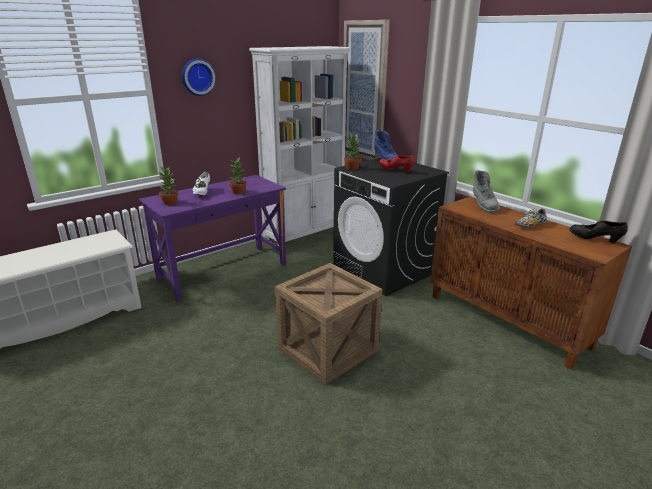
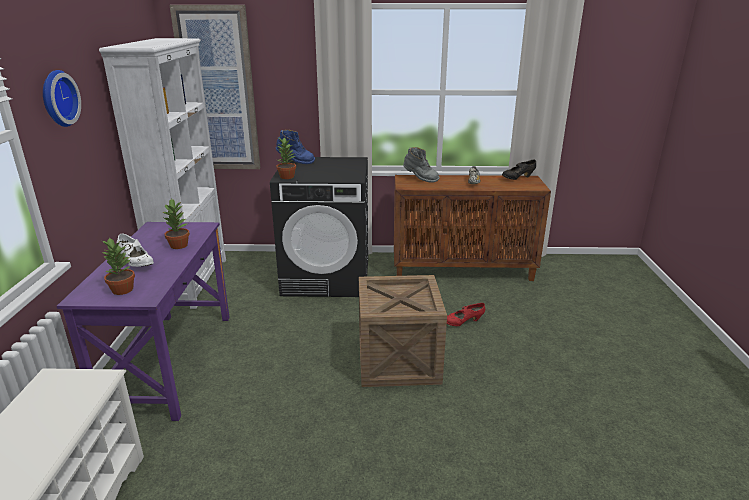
camera: 50 degrees left, 0 degrees up
red shoe [379,155,414,173] -> red shoe moved to [447,303,485,326]

